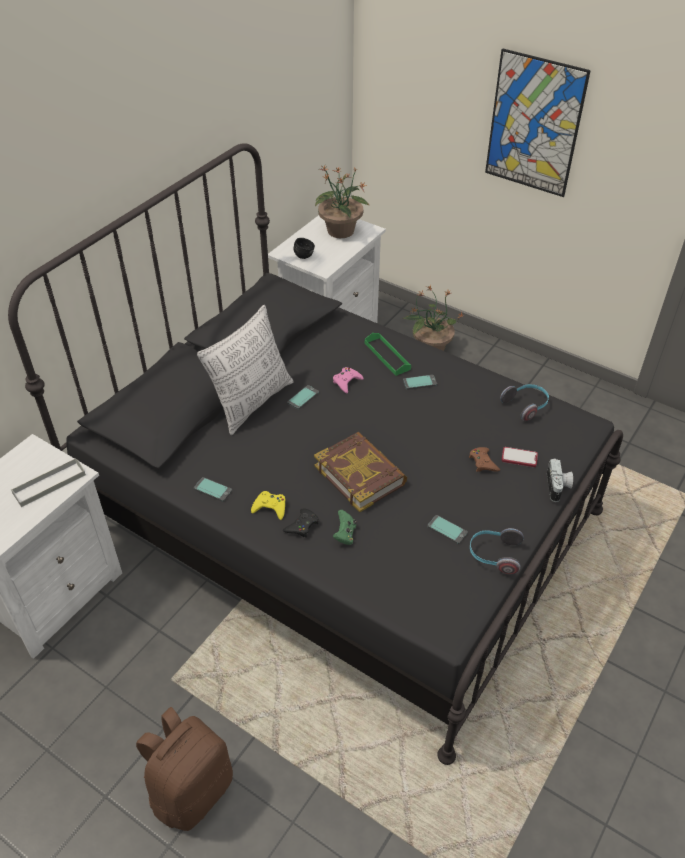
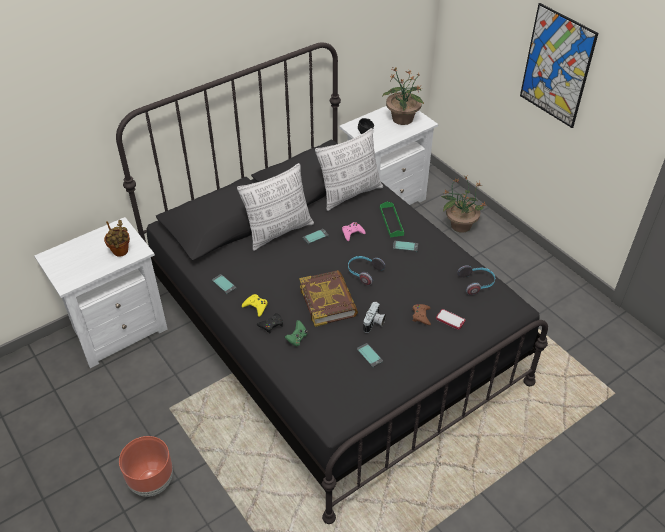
camera: 20 degrees right, 0 degrees up
grey tray [11,458,86,507] -> potted plant [104,220,130,257]
brown backpack [136,707,233,831] -> brown planter [119,436,173,497]
headphones [470,528,524,574] -> headphones moved to [348,256,385,285]
camera [547,458,573,502] -> camera moved to [363,302,386,333]
none -> pillow [315,128,383,211]

